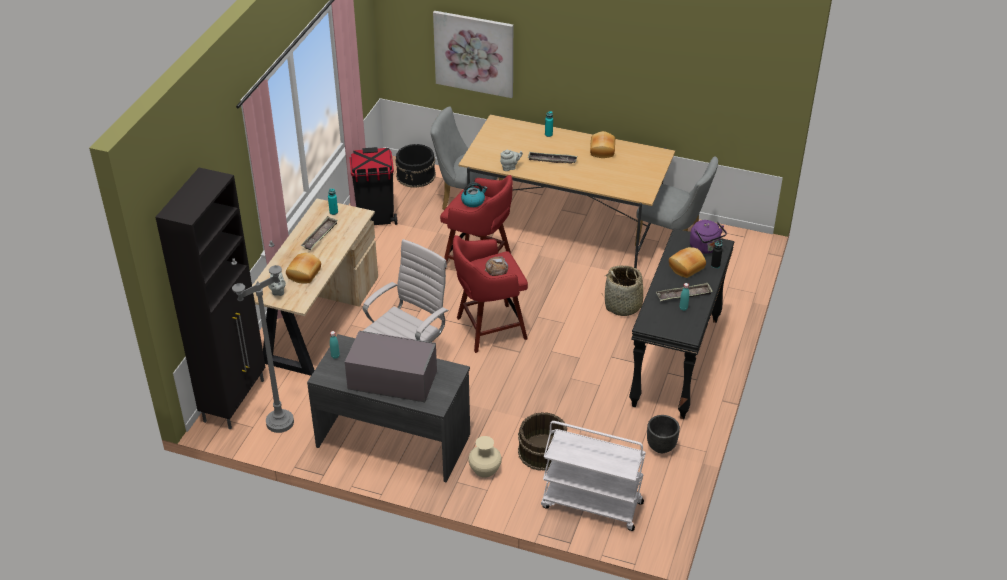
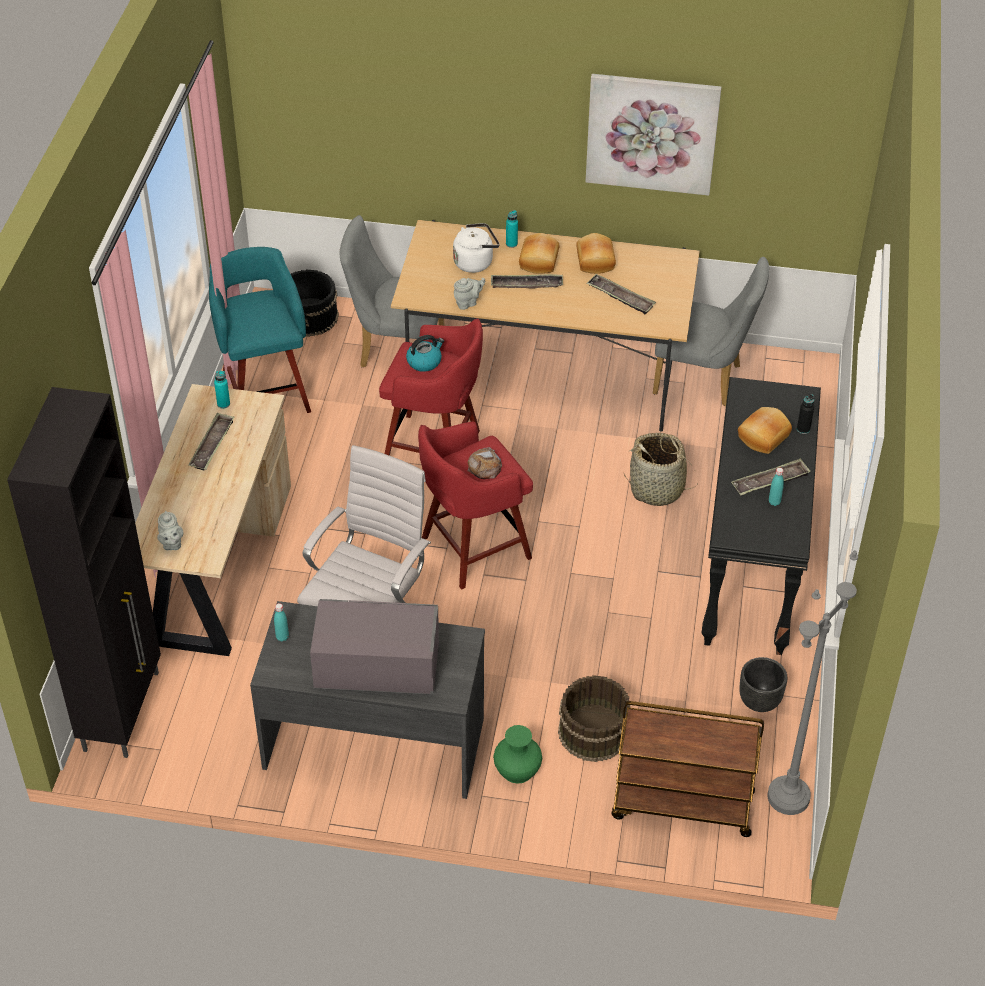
camera: 10 degrees left, 5 degrees up
grey floor lamp [231,241,294,433] -> grey floor lamp moved to [768,550,858,815]
bread [286,253,321,283] -> bread moved to [519,233,559,274]
black trash can [349,147,397,225] -> turquoise stool [209,247,311,413]
picture [433,11,513,98] -> picture moved to [585,74,721,196]
beige vase [468,436,502,477] -> green vase [493,725,542,784]
white cart [541,421,646,531] -> brown cart [612,701,764,837]
purple kettle [690,220,727,254] -> none
none -> white kettle [453,223,500,273]
none -> tray [586,274,656,314]

